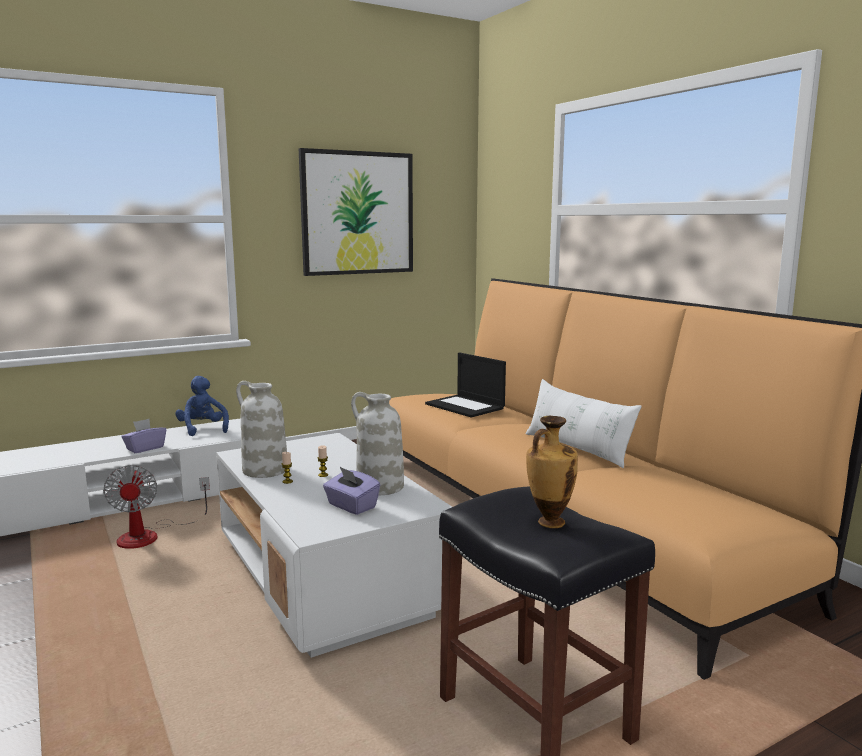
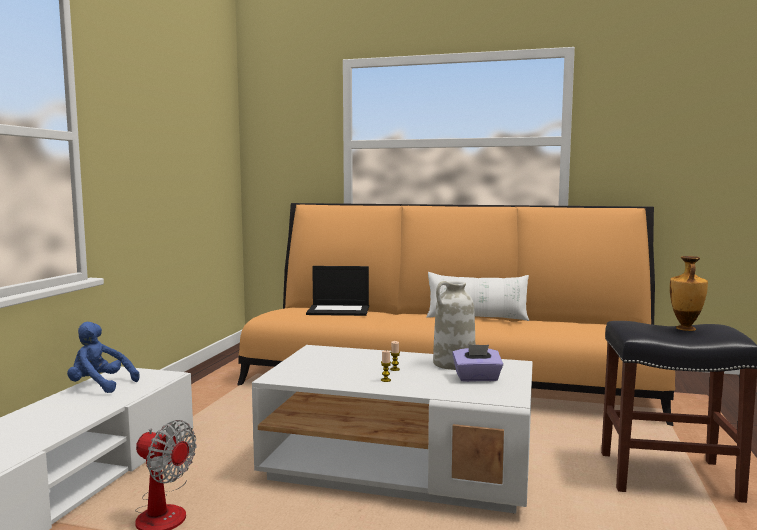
camera: 45 degrees left, 5 degrees down
purple tissue box [122,419,166,453] -> none
white vase [236,381,287,478] -> none
picture [299,148,413,276] -> none

